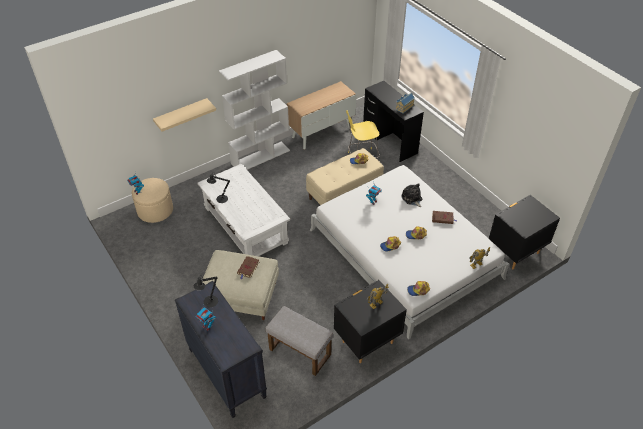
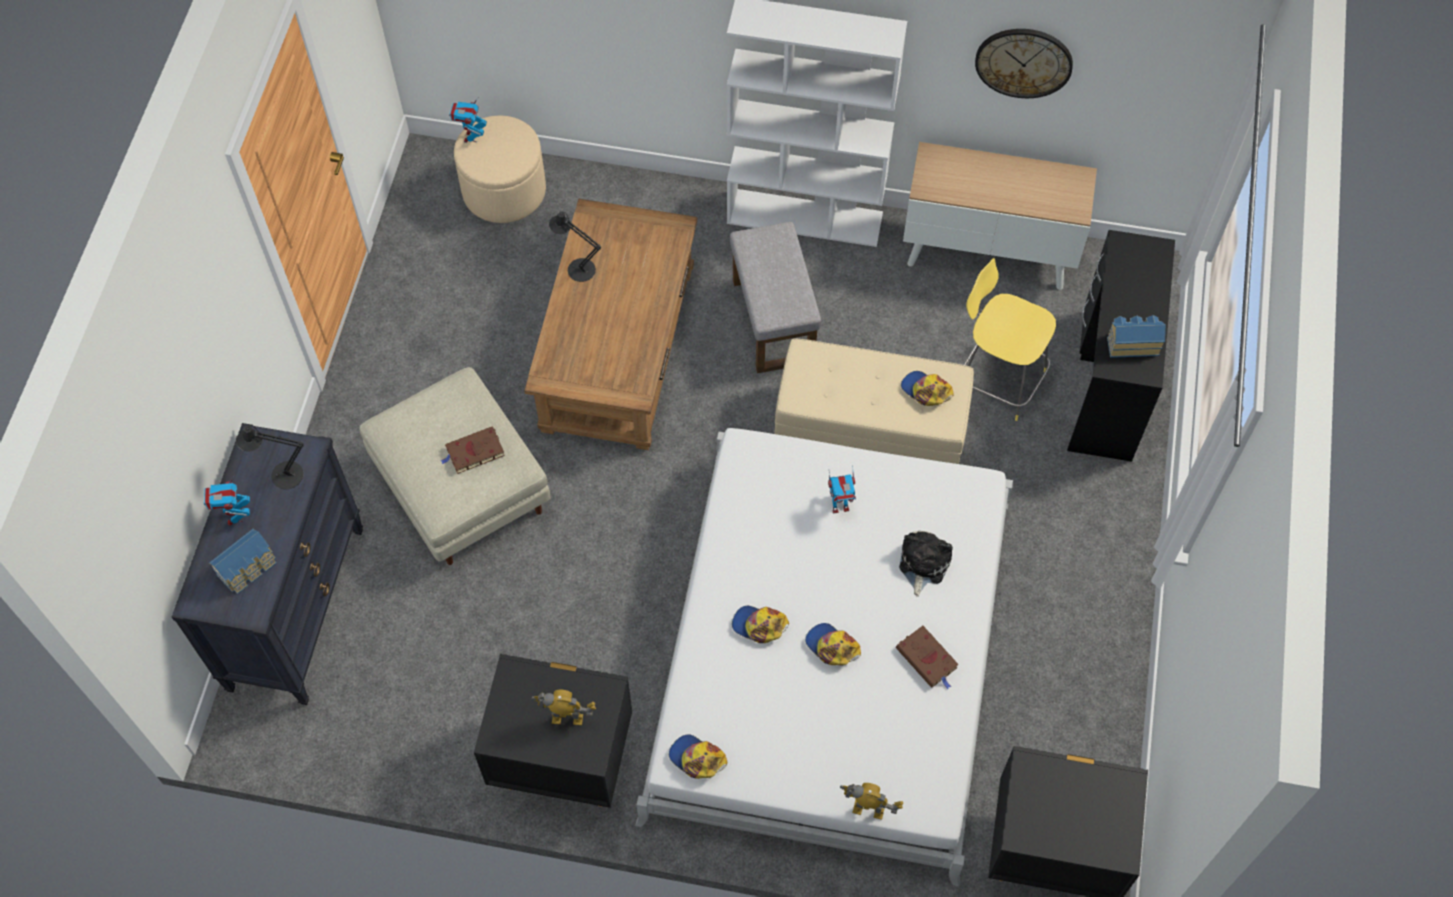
camera: 45 degrees right, 15 degrees up
beige shelf [153,98,216,131] -> none
white coffee table [198,164,290,256] -> brown coffee table [524,199,698,450]
grey ottoman [266,306,333,376] -> grey ottoman moved to [730,222,821,374]
none -> toy house [210,529,277,594]
none -> wall clock [975,29,1073,98]

